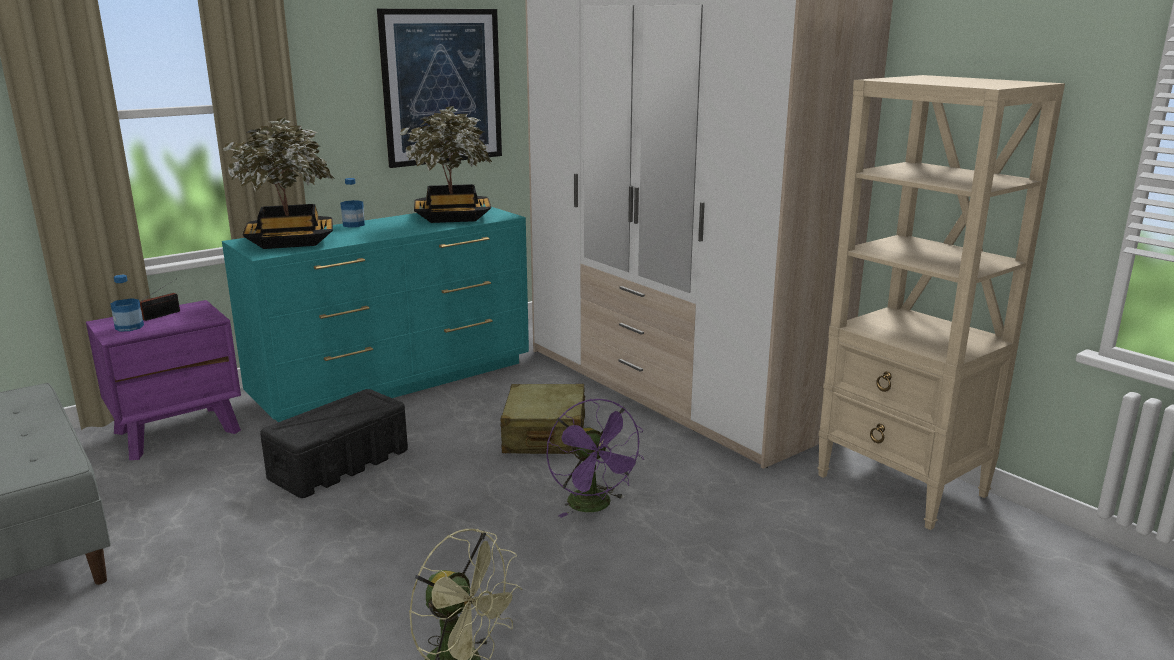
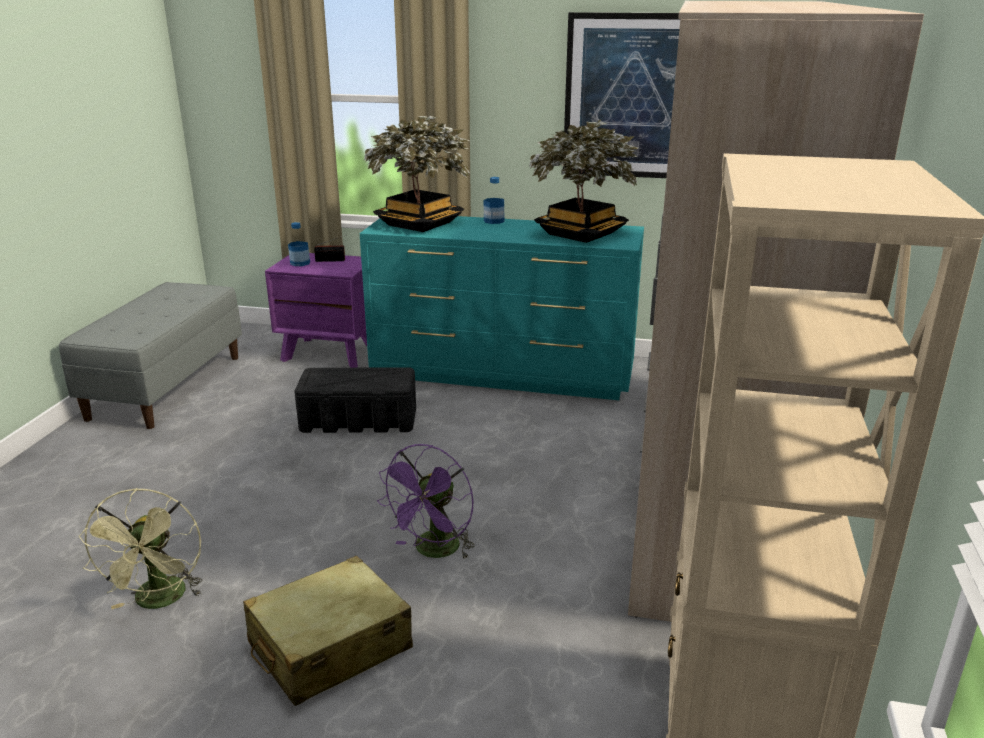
camera: 50 degrees right, 5 degrees up
beige suitcase [501,384,585,454] -> beige suitcase moved to [243,556,413,706]

